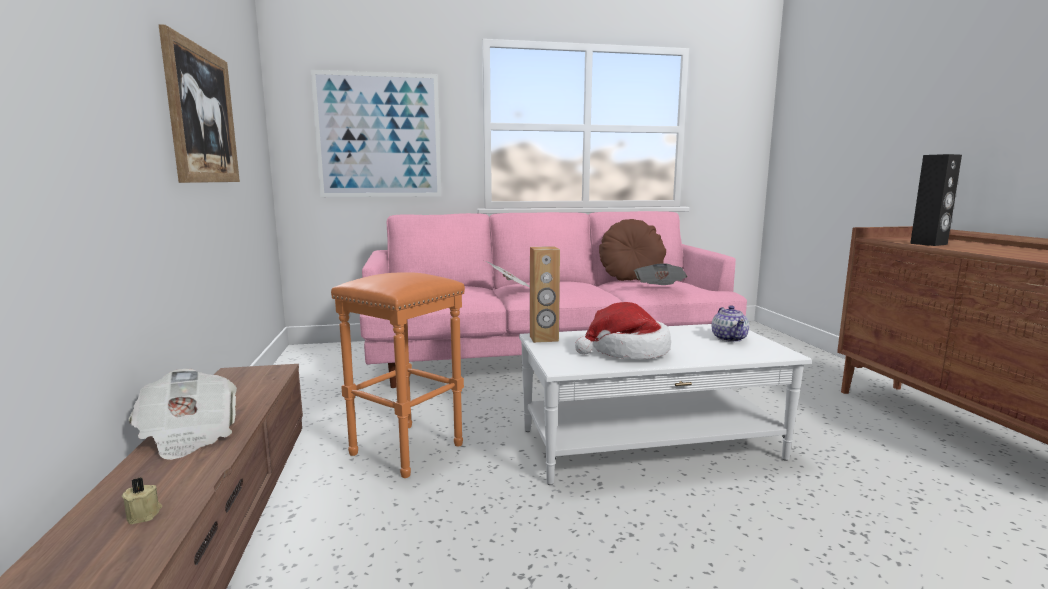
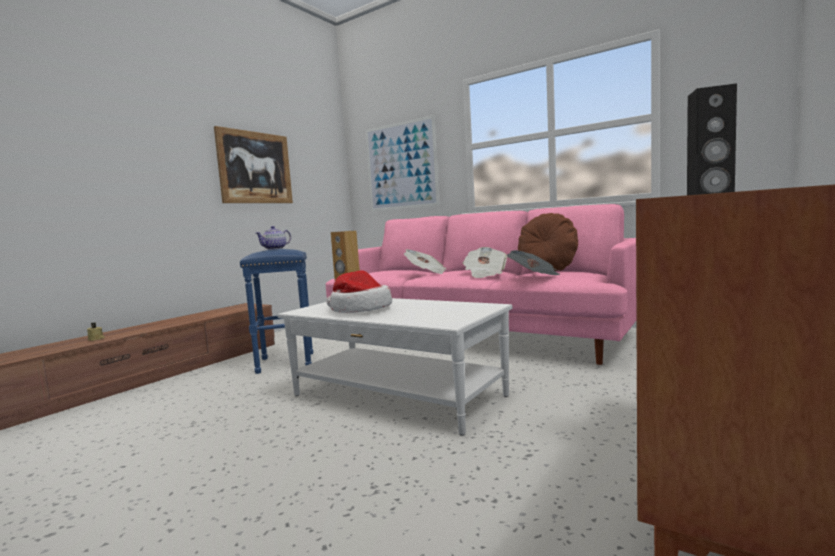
camera: 45 degrees right, 5 degrees down
newspaper [129,369,237,460] -> newspaper moved to [463,247,507,278]
orange stool [331,272,465,478] -> blue stool [240,249,313,374]
teapot [712,305,749,342] -> teapot moved to [256,226,291,250]

